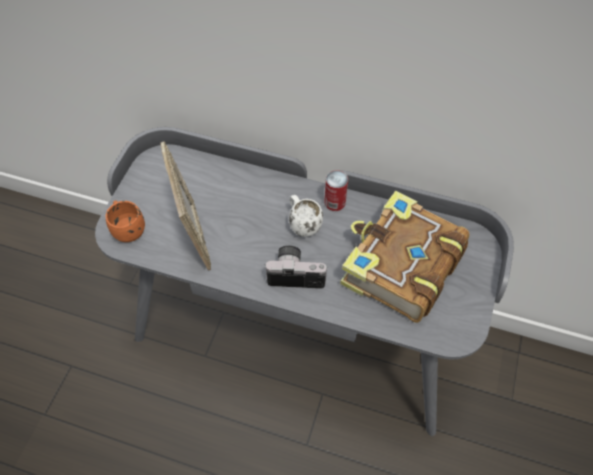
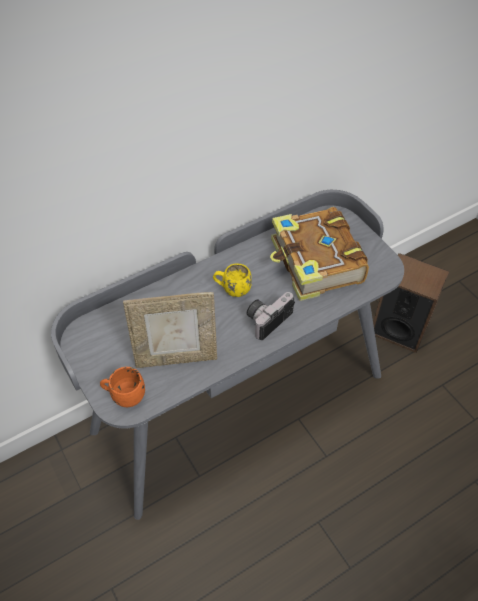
camera: 50 degrees left, 5 degrees down
picture frame [160,141,211,270] -> picture frame turned 150 degrees clockwise [123,292,217,368]
white mug [289,195,323,237] -> yellow mug [213,264,252,297]
can [324,170,348,211] -> none
none -> speaker [373,253,450,353]

